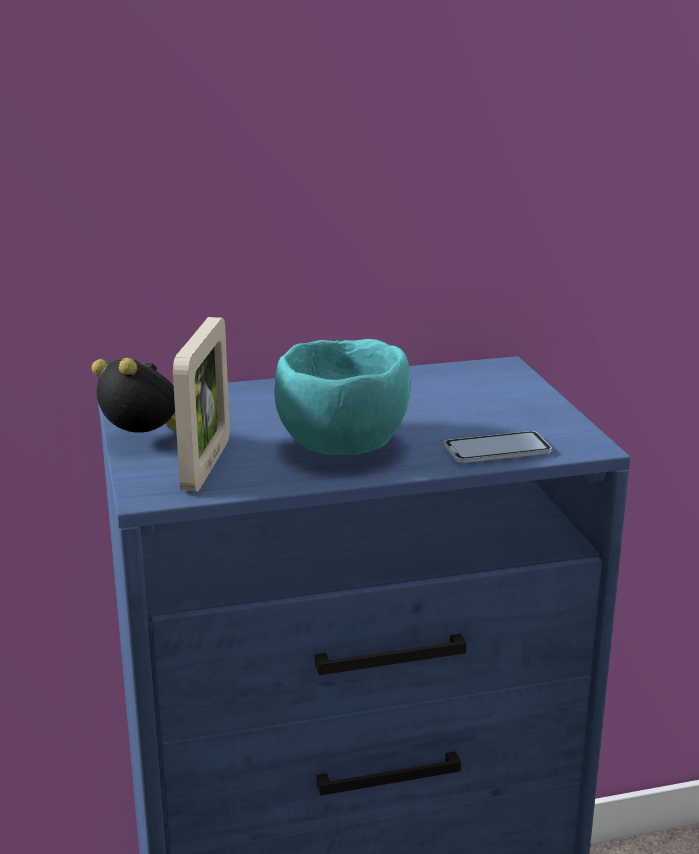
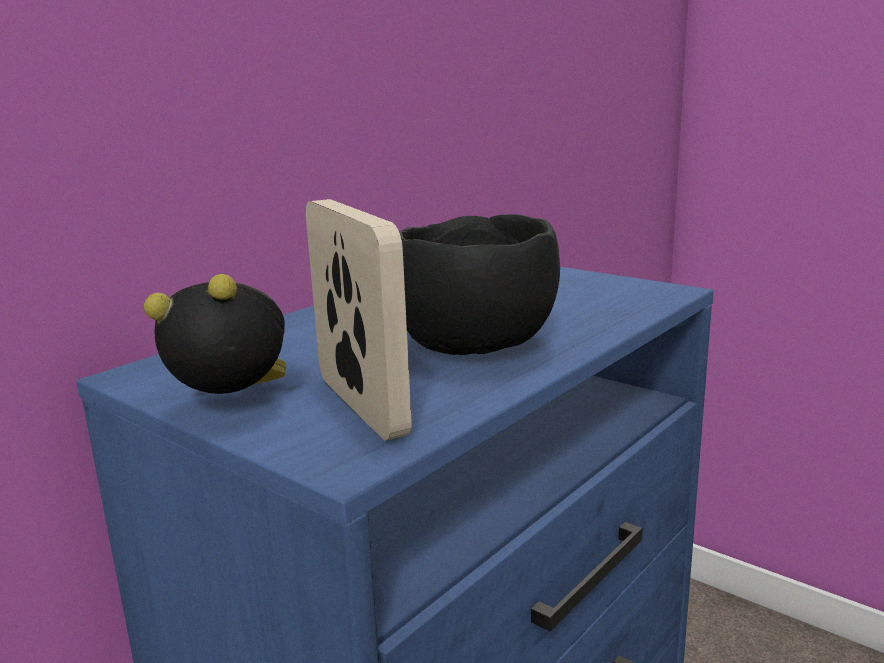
camera: 35 degrees left, 5 degrees down
turquoise bowl [274,339,411,455] -> black bowl [399,214,560,355]
phone [444,431,552,463] -> none

